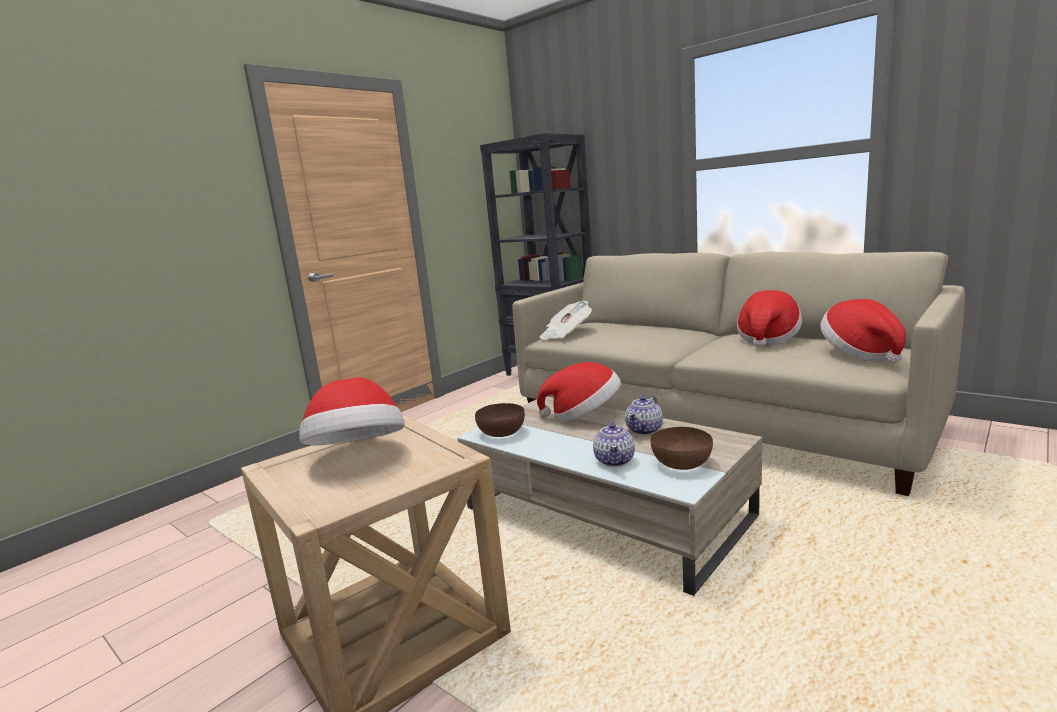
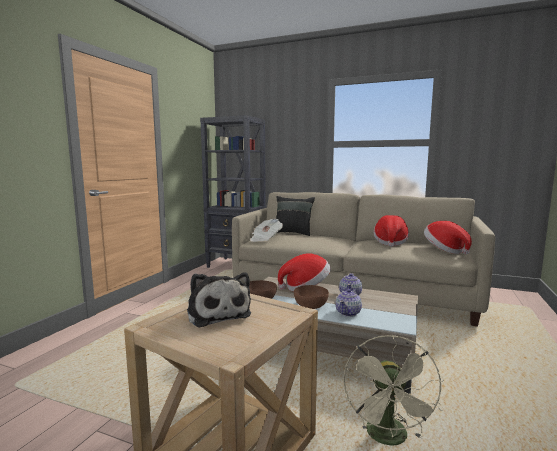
camera: 20 degrees left, 5 degrees down
hat [299,377,405,445] -> plush toy [187,272,251,328]
teapot [593,421,635,467] -> teapot turned 45 degrees clockwise [336,289,362,317]
brown bowl [651,427,713,470] -> brown bowl moved to [294,285,329,309]
none -> black pillow [276,196,315,236]
none -> beige fan [343,335,444,446]

